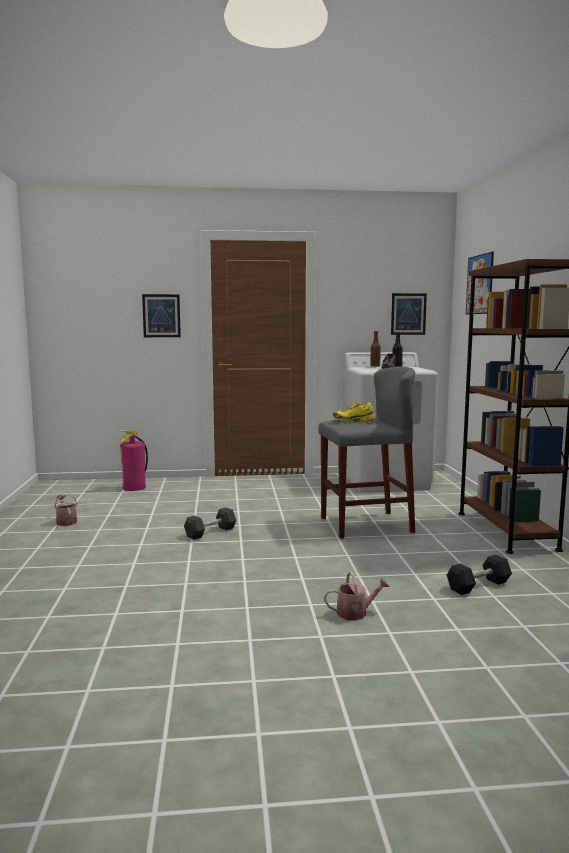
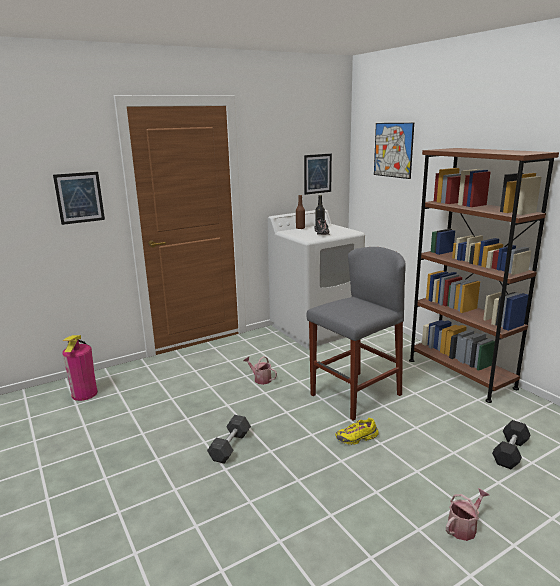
camera: 25 degrees left, 10 degrees up
watering can [54,494,77,526] -> watering can moved to [243,356,277,385]
yellow shoe [333,402,376,422] -> yellow shoe moved to [335,418,379,445]

